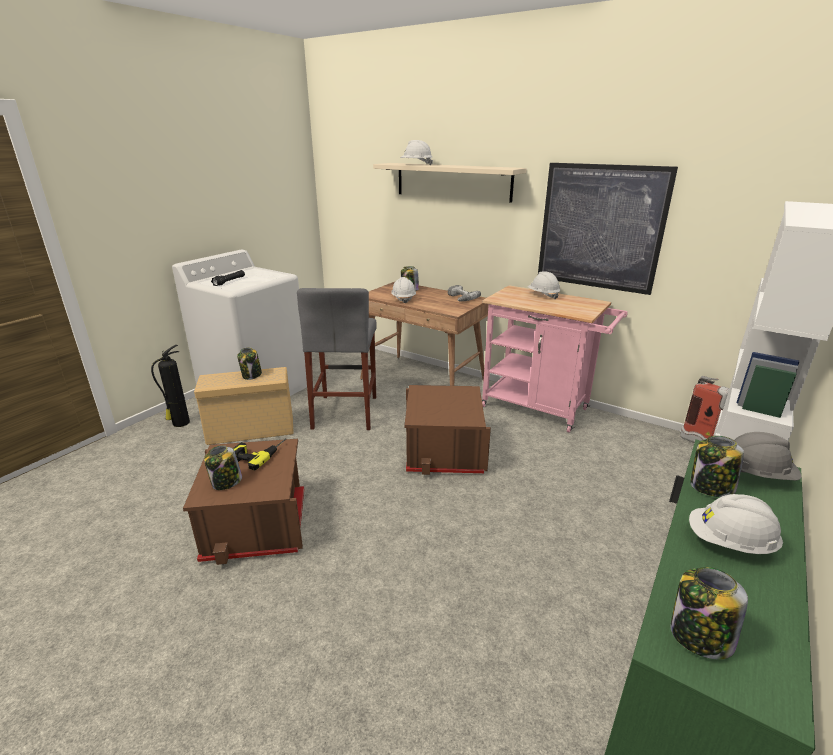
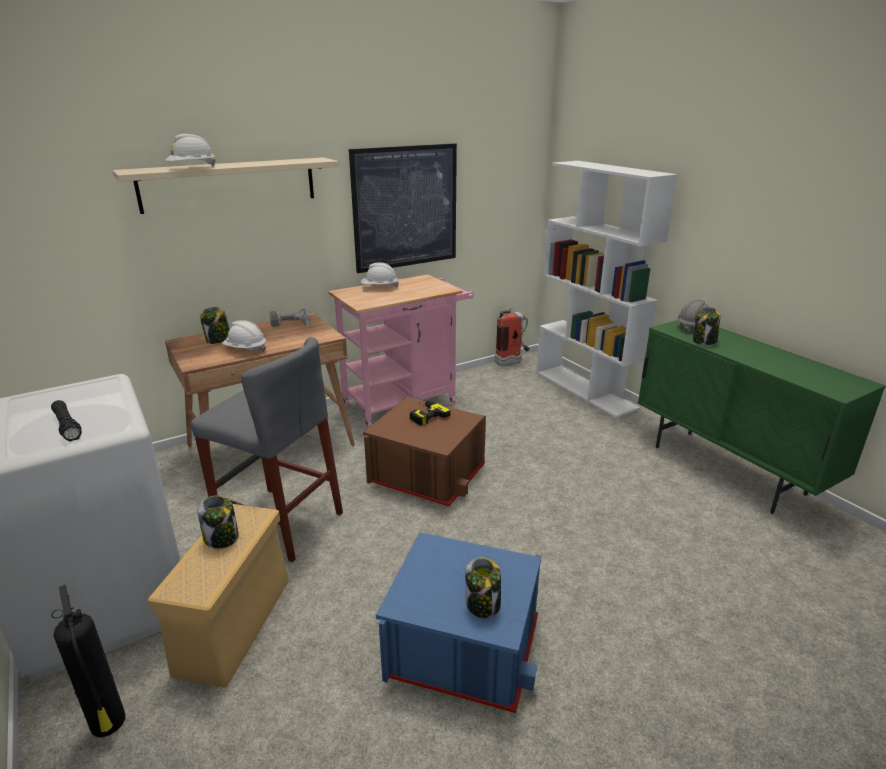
camera: 65 degrees left, 0 degrees up
brown storage box [183,439,304,565] -> blue storage box [376,532,541,713]
power drill [233,438,286,470] -> power drill moved to [410,397,451,426]
jar [670,567,748,660] -> none
white hard hat [689,494,783,554] -> none

